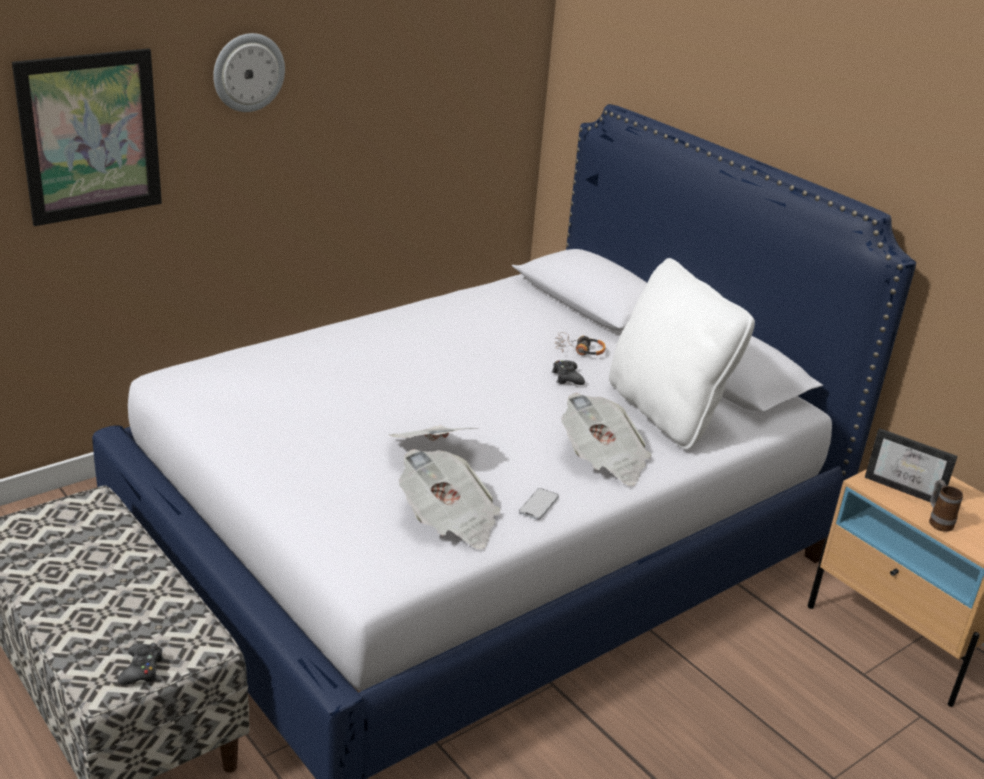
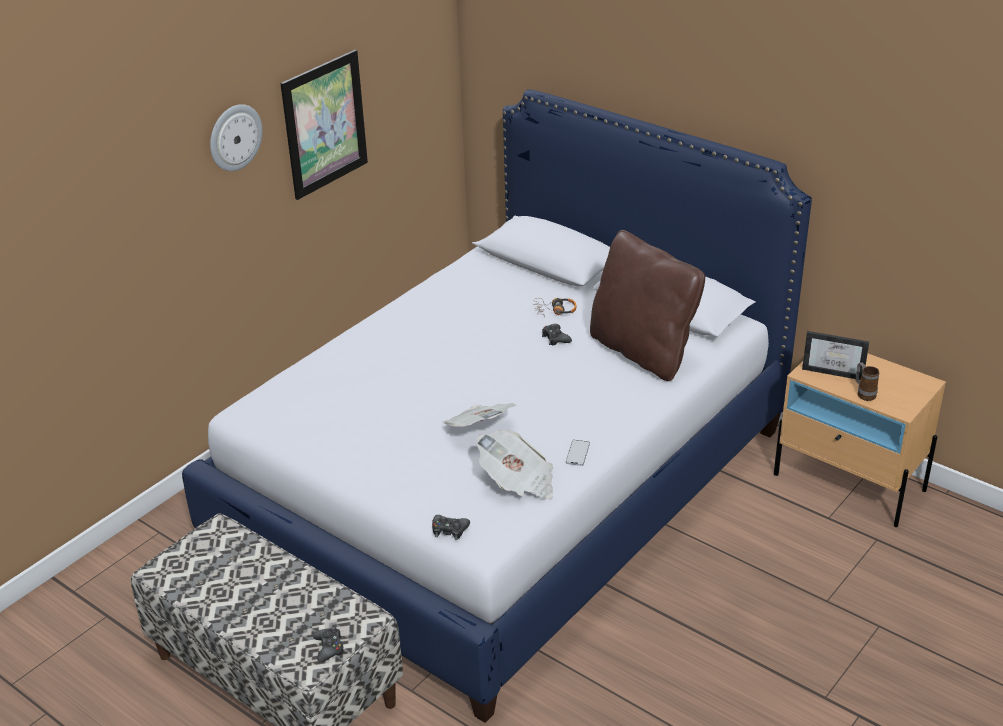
camera: 10 degrees left, 5 degrees up
picture [12,48,162,226] -> picture moved to [280,50,368,200]
newspaper [561,393,651,486] -> none
white pillow [609,258,755,450] -> brown pillow [590,230,705,381]
none -> black game controller [432,515,470,540]

